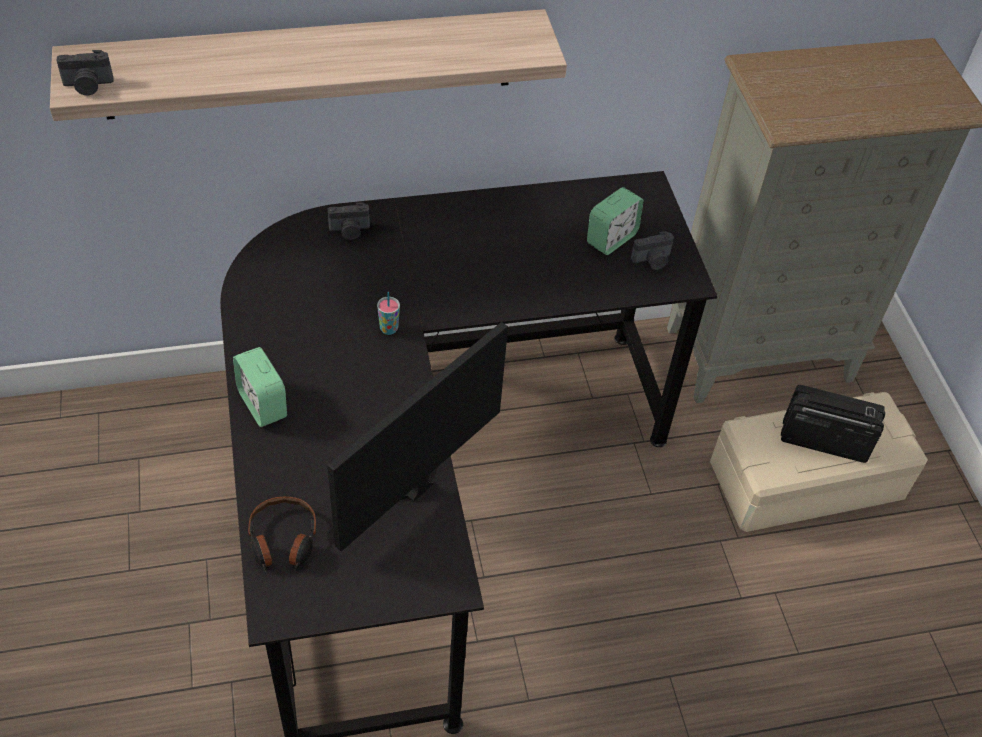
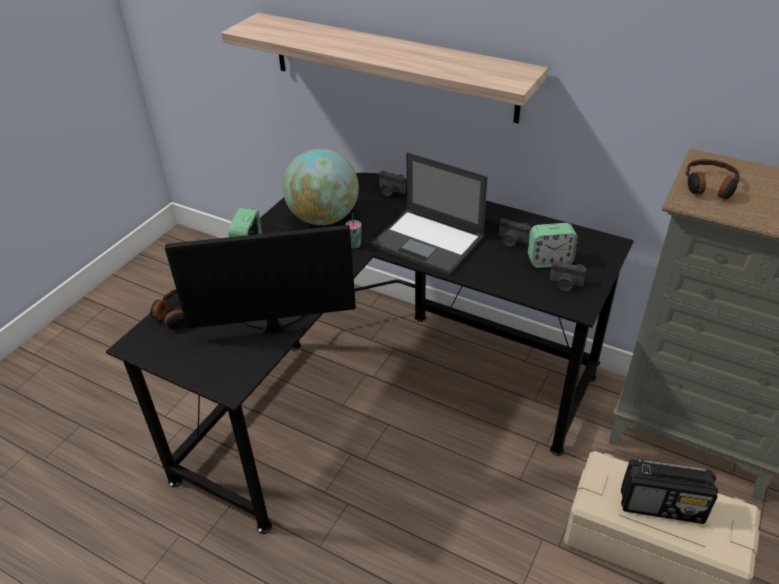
camera: 45 degrees right, 10 degrees down
camera [57,50,113,95] -> camera moved to [499,218,531,247]
radio [781,385,885,463] -> radio turned 135 degrees clockwise [621,459,718,524]
none -> globe [283,149,359,225]
none -> laptop [371,152,488,275]
none -> headphones [685,159,740,199]

